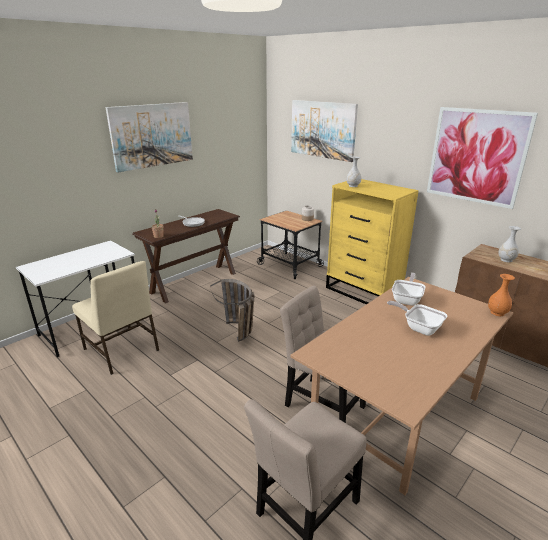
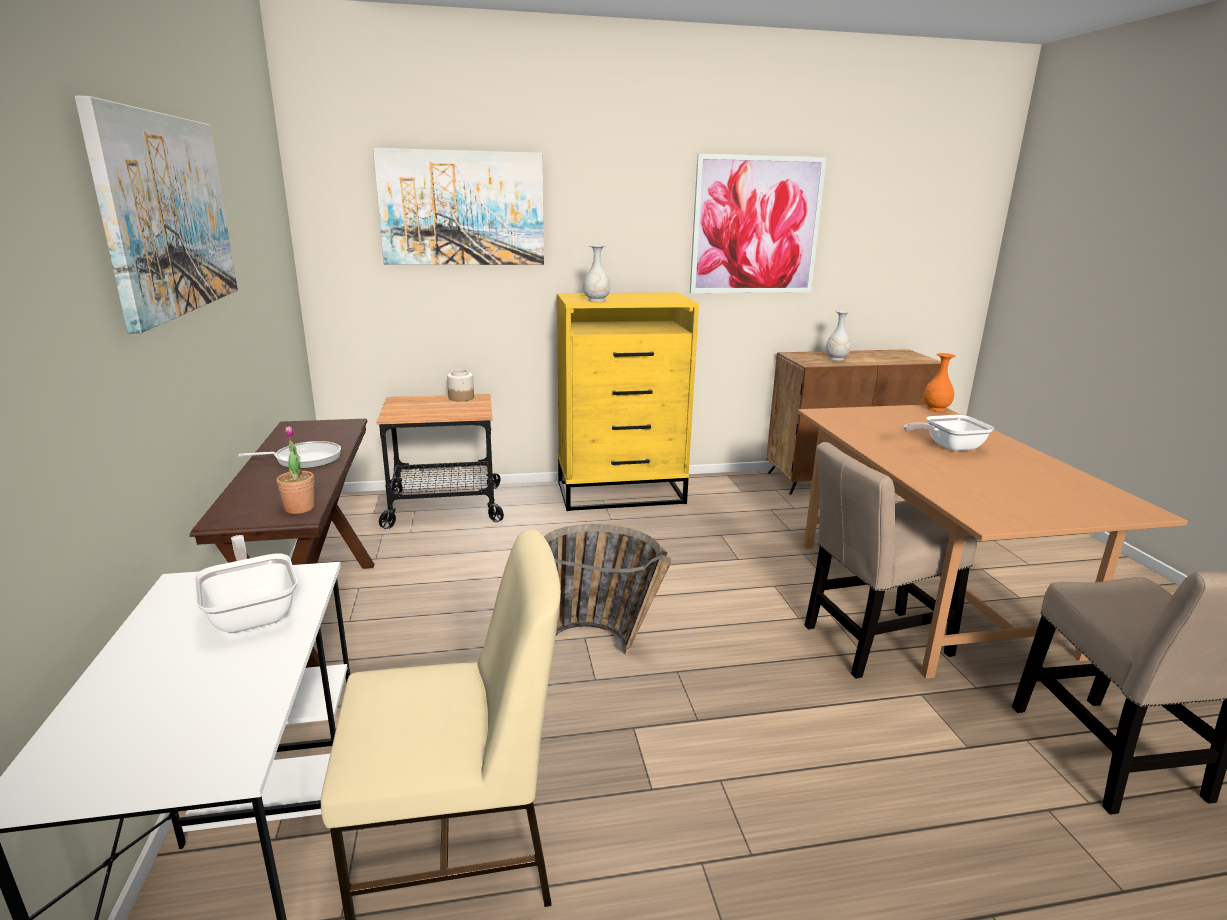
camera: 55 degrees left, 5 degrees down
frying pan [392,273,425,306] -> frying pan moved to [194,535,297,633]

